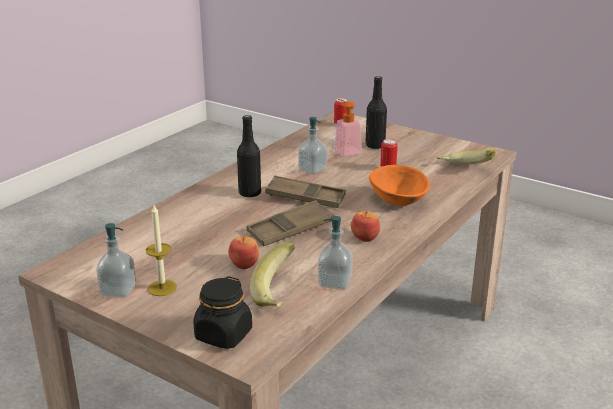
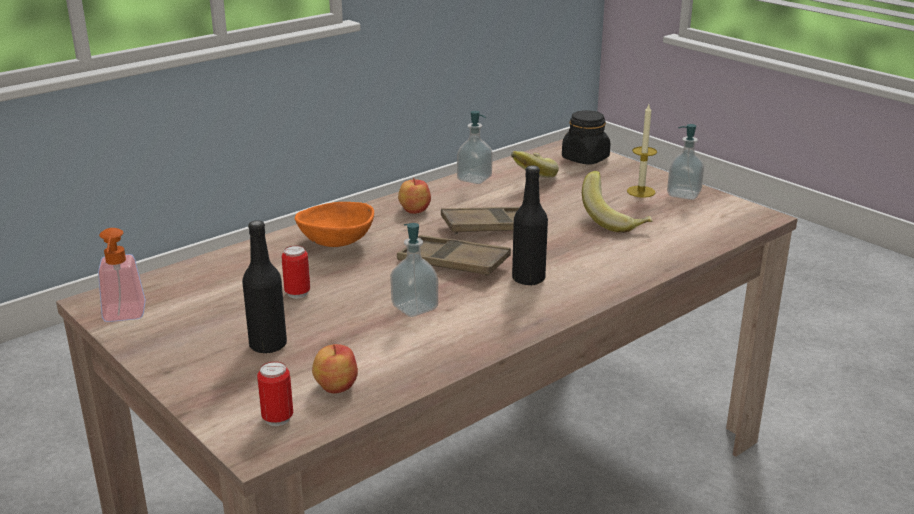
camera: 165 degrees left, 0 degrees up
apple [228,236,259,269] -> apple moved to [312,344,358,394]
soap dispenser [334,99,362,157] -> soap dispenser moved to [98,228,146,322]
banana [436,148,495,164] -> banana moved to [582,171,652,233]

